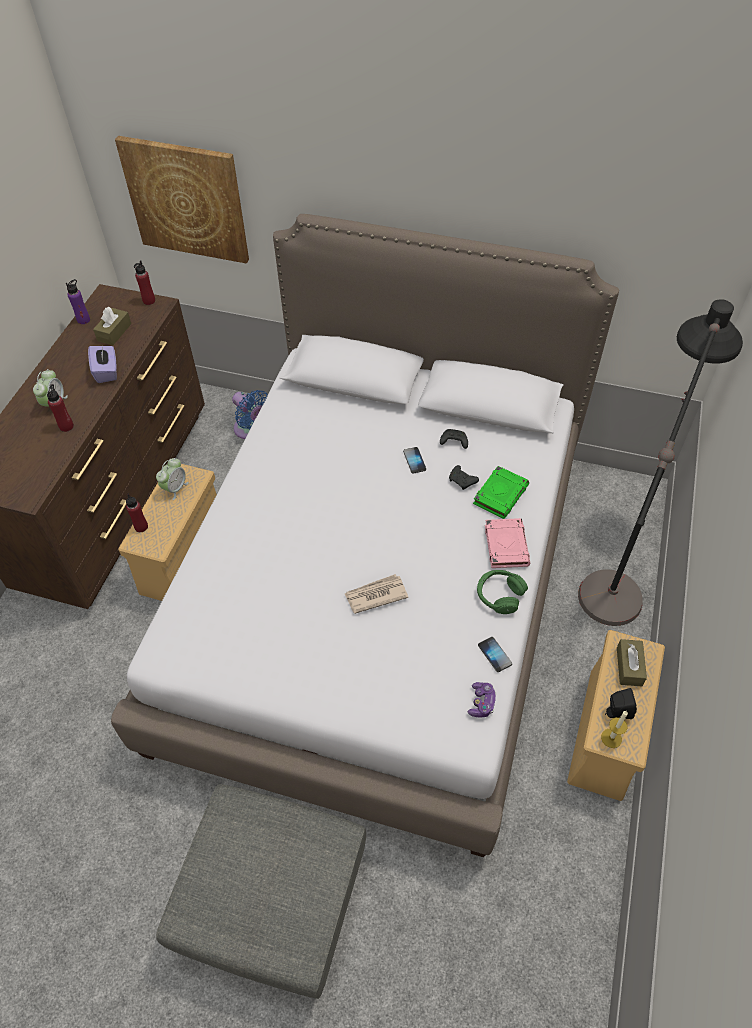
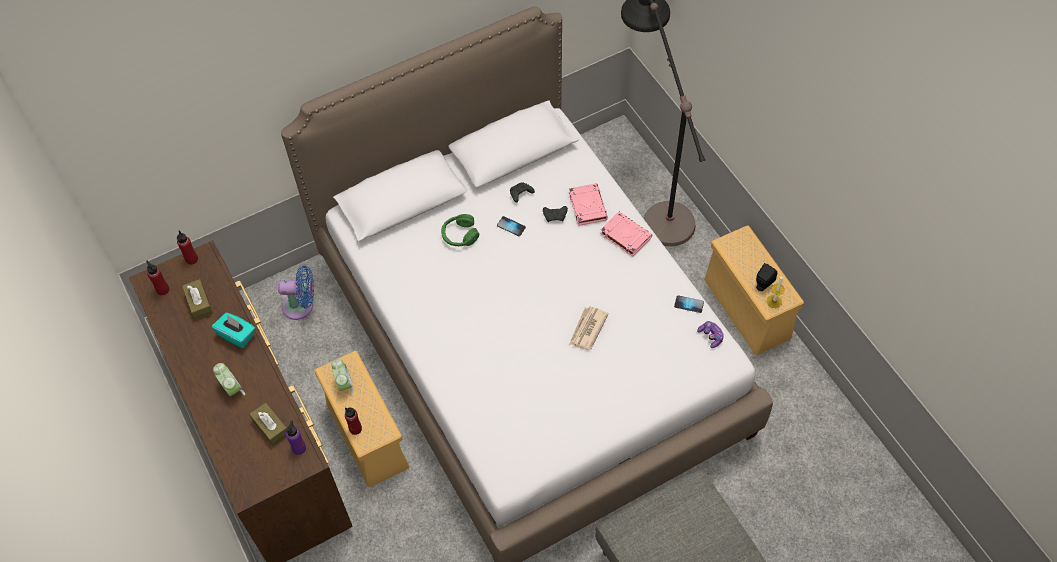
camera: 45 degrees left, 5 degrees up
red bottle [47,384,74,432] -> red bottle moved to [146,260,169,295]
purple bottle [66,279,90,324] -> purple bottle moved to [286,421,306,455]
purple tissue box [88,346,117,383] -> turquoise tissue box [212,313,255,348]
picture [115,136,249,264] -> none
green book [473,466,529,519] -> pink book [569,183,608,226]
green headphones [477,570,528,614] -> green headphones moved to [441,214,479,246]
brown tissue box [617,639,647,686] -> brown tissue box moved to [249,403,287,446]

